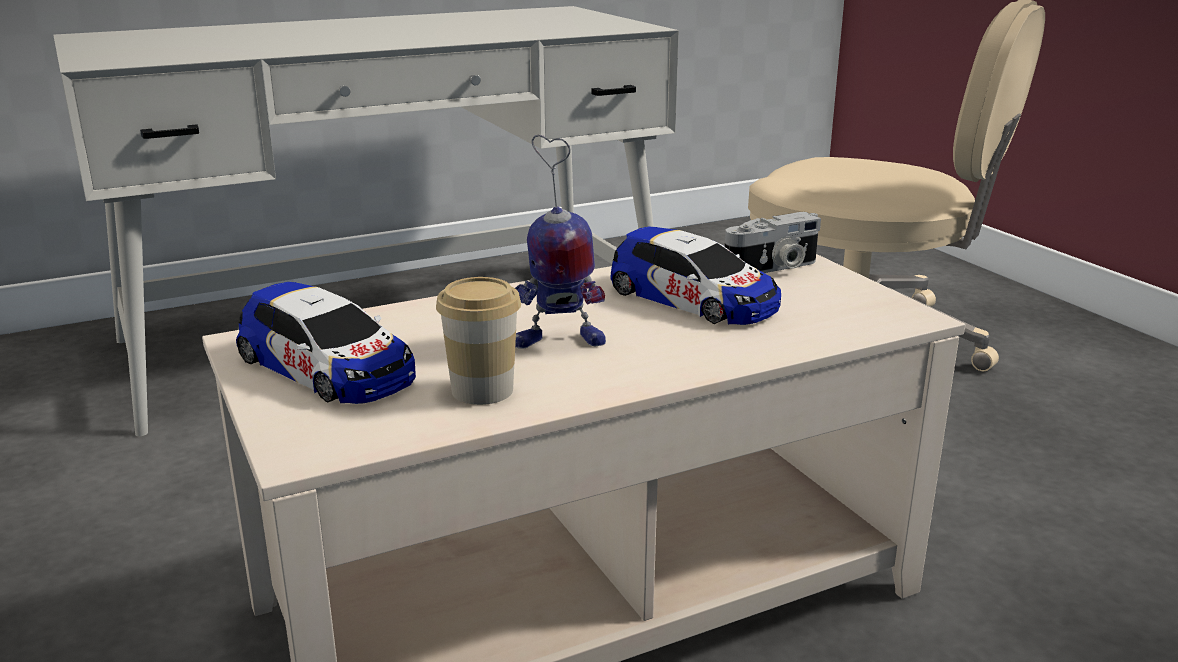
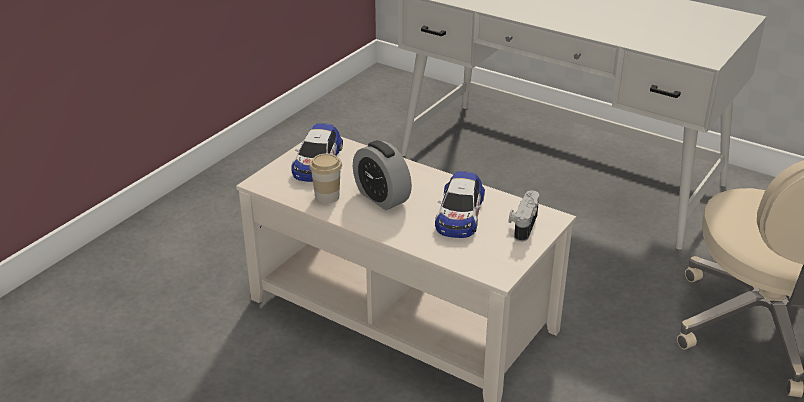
camera: 60 degrees right, 10 degrees up
toy robot [515,135,606,349] -> alarm clock [353,140,412,210]
camera [725,212,821,273] -> camera turned 75 degrees clockwise [509,190,539,242]

